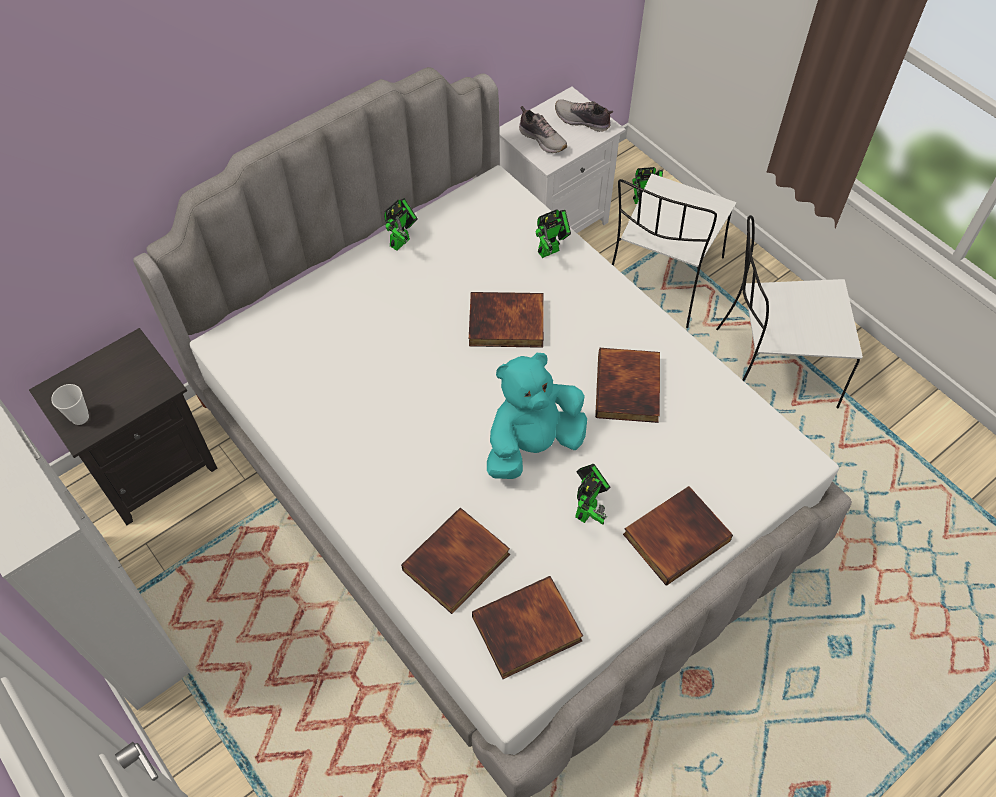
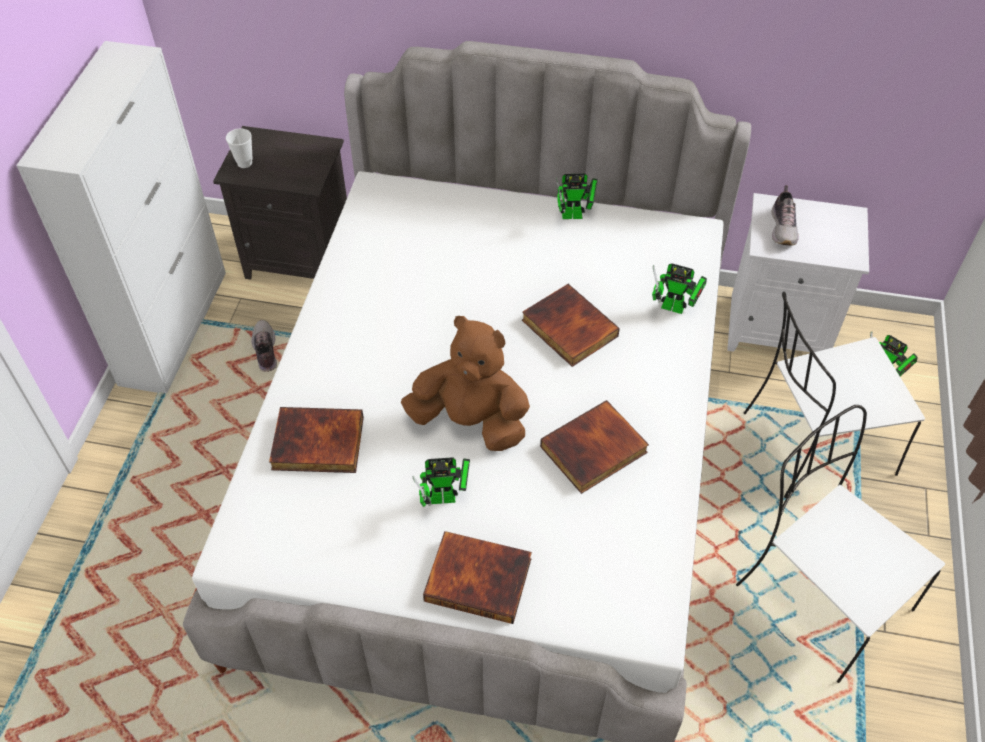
camera: 50 degrees right, 5 degrees down
book [472,576,583,679] -> none
turquoise plush toy [487,353,587,479] -> brown plush toy [401,316,530,451]
shoe [555,99,613,132] -> shoe moved to [251,320,277,372]

